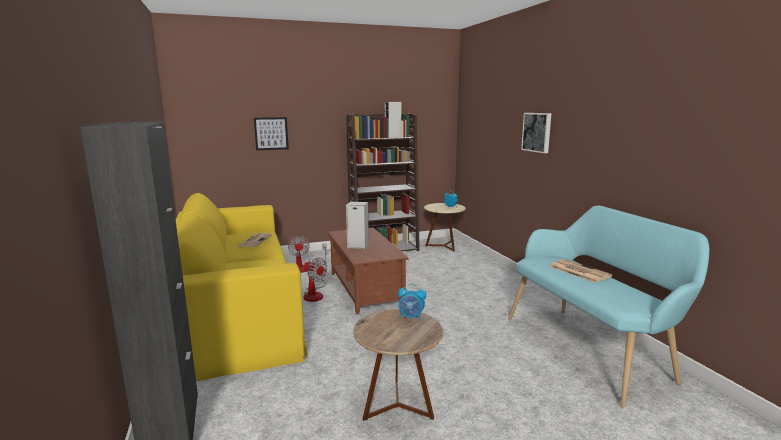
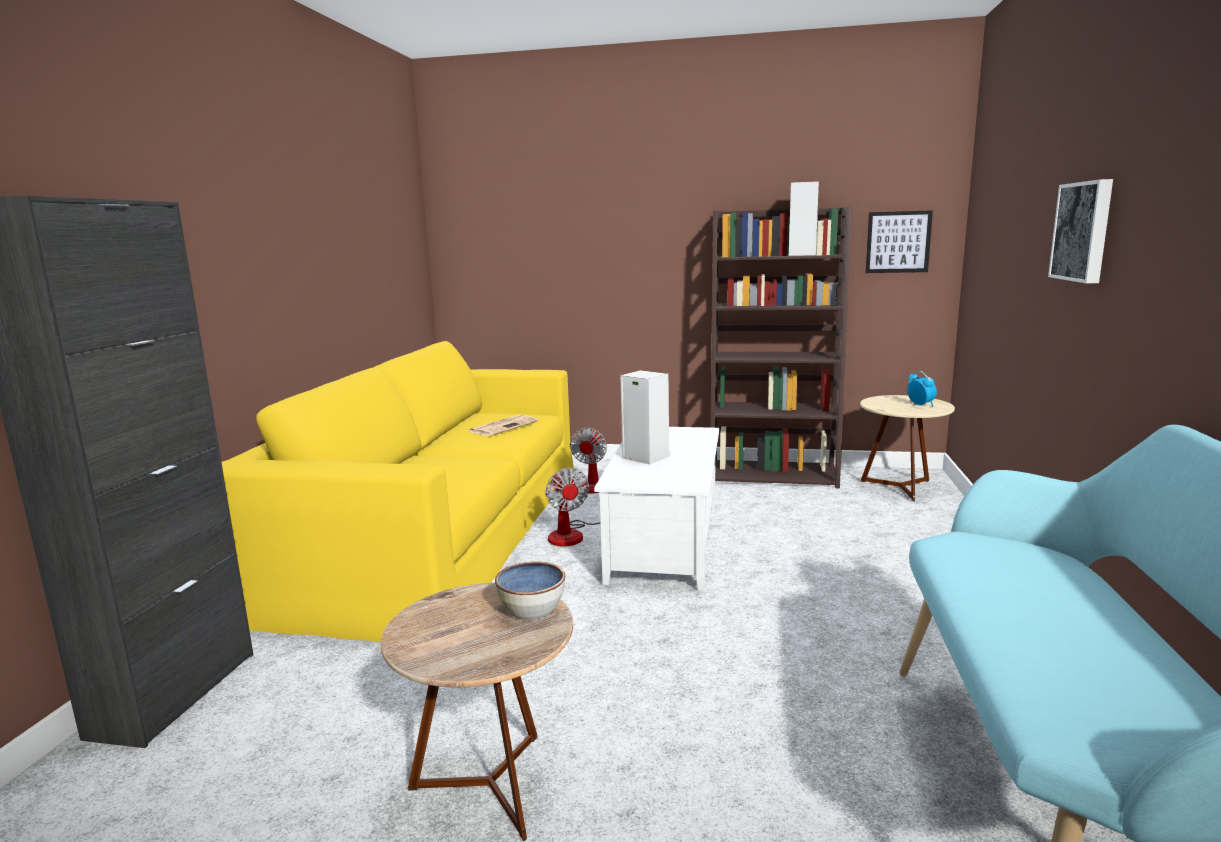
camera: 30 degrees right, 0 degrees up
picture [254,117,289,150] -> picture moved to [865,210,933,273]
brown coffee table [328,228,409,314] -> white coffee table [594,427,719,591]
alarm clock [398,284,426,320] -> bowl [495,561,565,620]
newspaper [549,259,612,283] -> none

